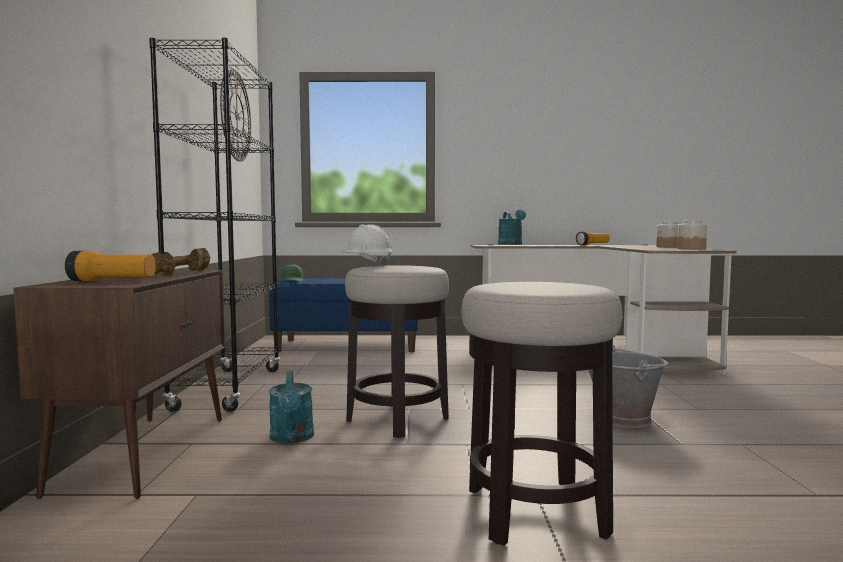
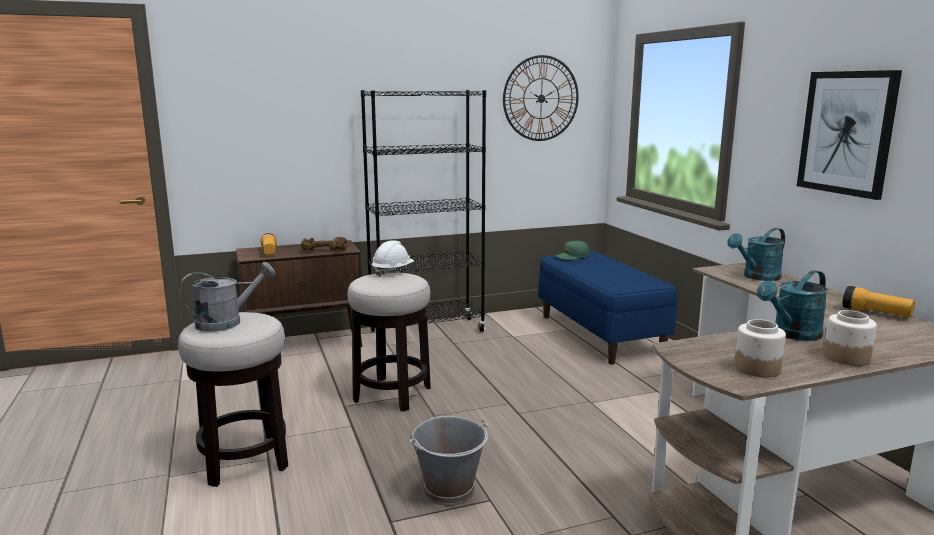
camera: 70 degrees right, 10 degrees up
turquoise watering can [269,371,314,444] -> turquoise watering can moved to [757,270,828,341]
none -> grey watering can [179,262,275,332]
none -> picture [797,70,902,200]

